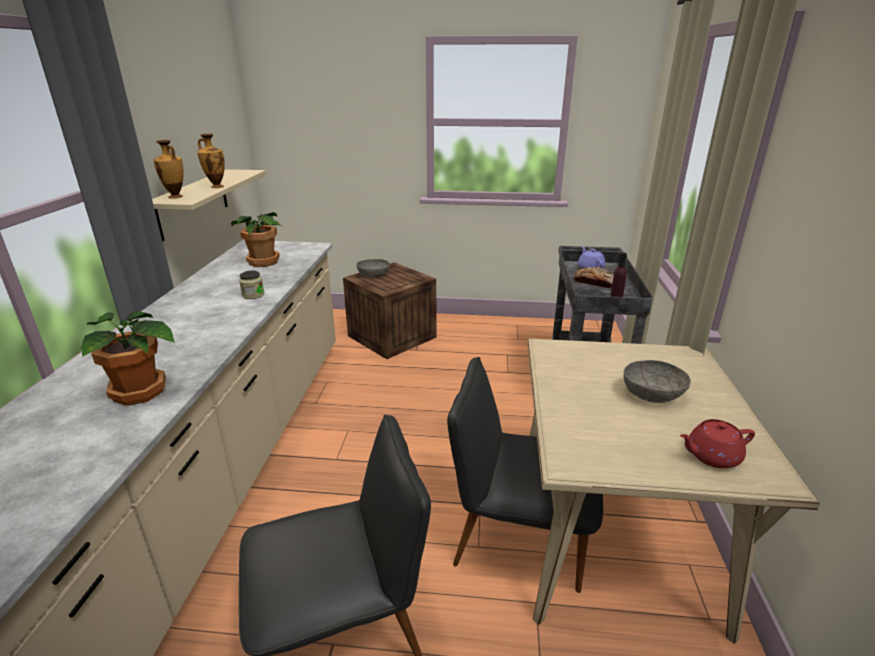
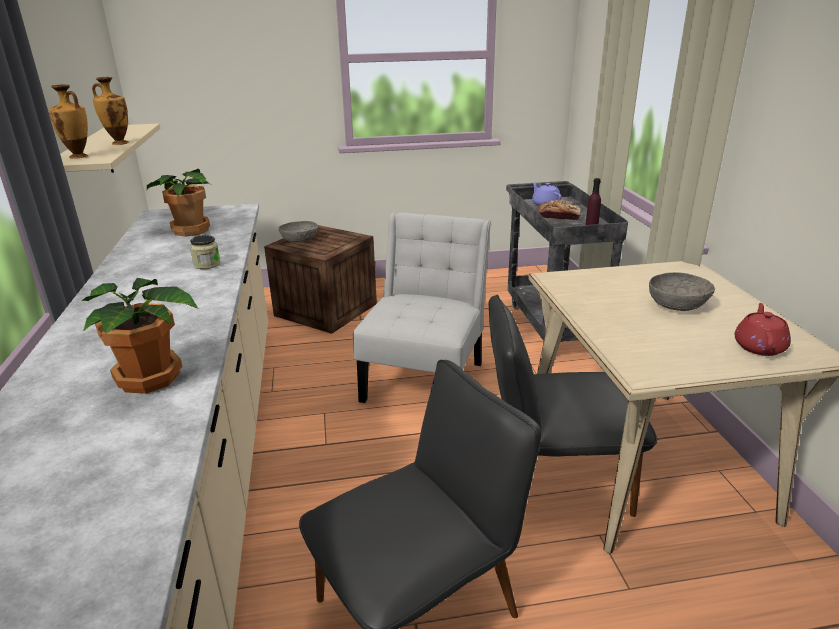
camera: 15 degrees left, 0 degrees up
red teapot [680,419,755,468] -> red teapot turned 135 degrees clockwise [735,303,791,356]
none -> white chair [353,212,491,403]

